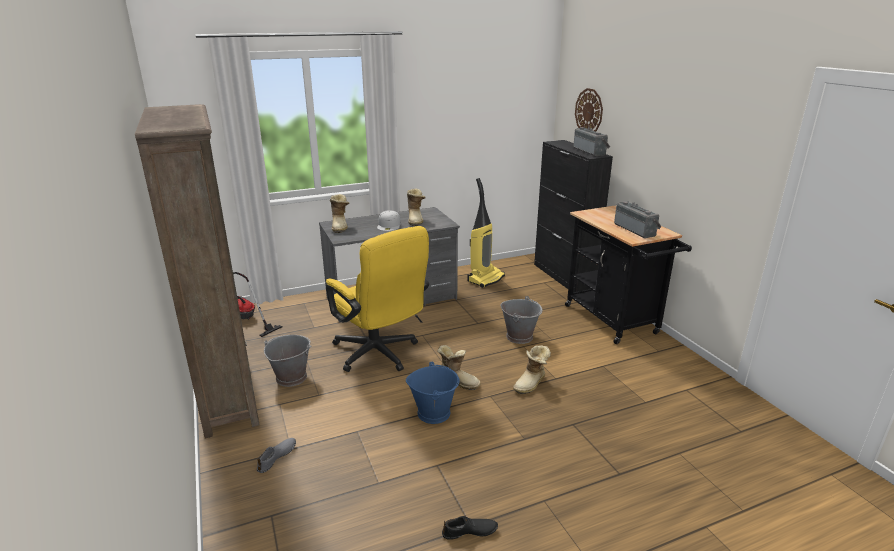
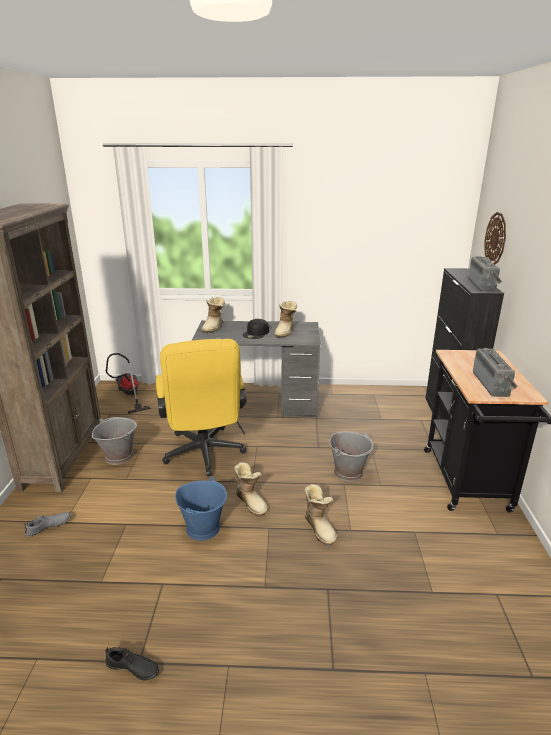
camera: 25 degrees right, 0 degrees up
white cap [377,210,401,231] -> black cap [243,319,269,339]
vacuum cleaner [467,178,505,288] -> none
boot [513,345,551,394] -> boot turned 90 degrees counterclockwise [304,484,337,546]

